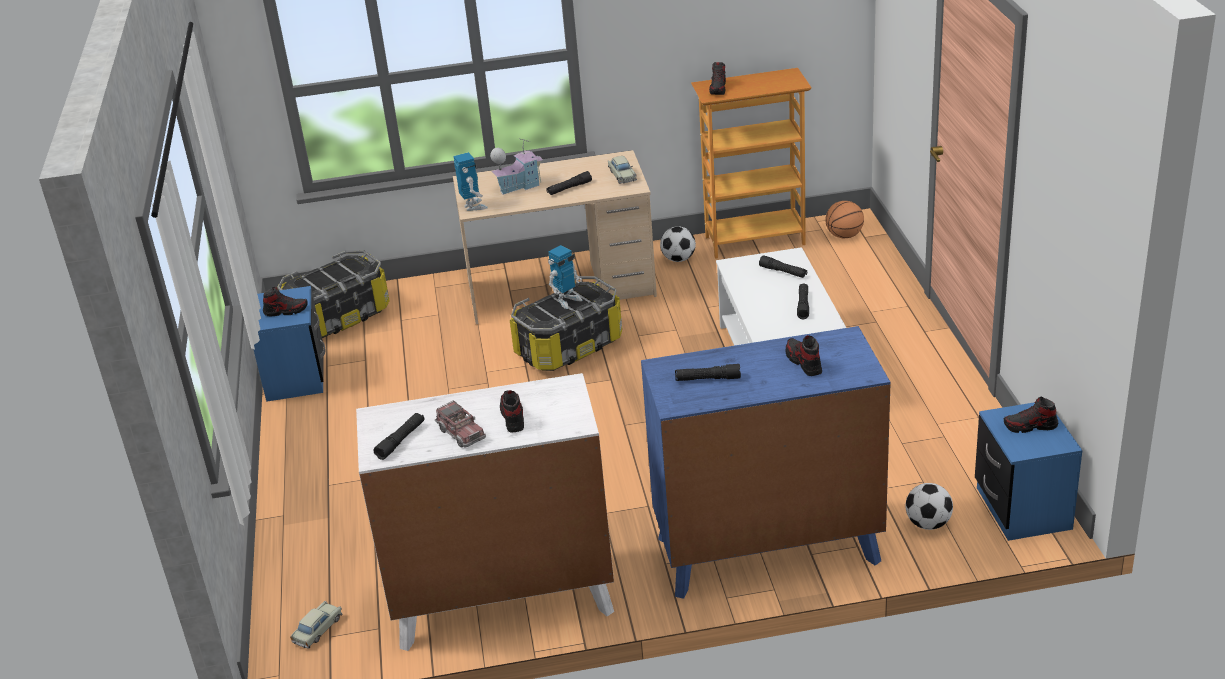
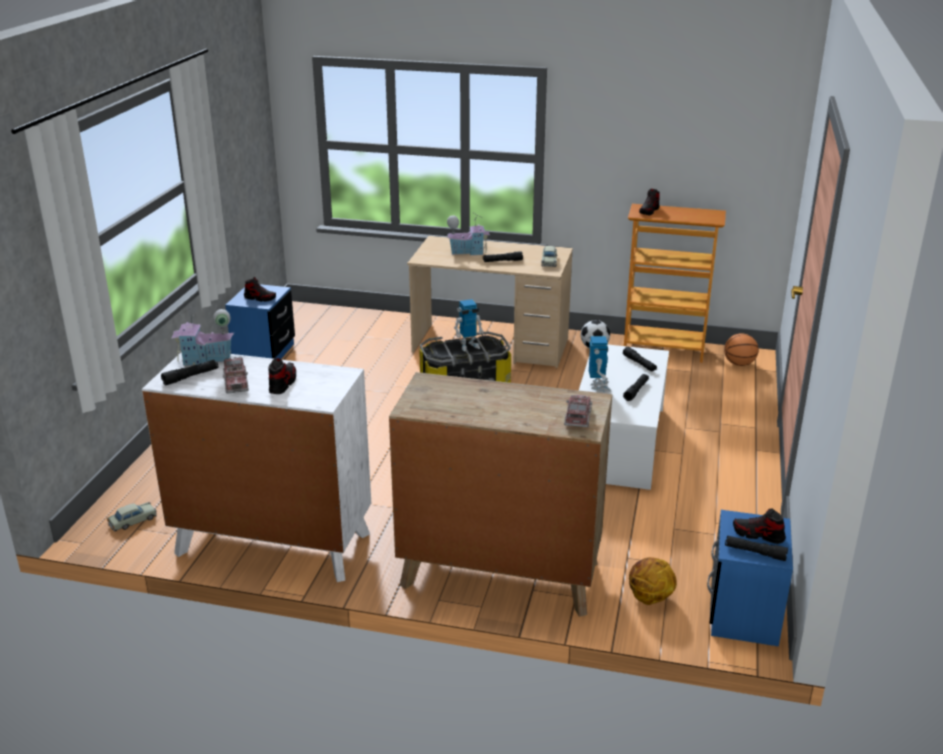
camera: 20 degrees right, 5 degrees down
storage box [278,250,390,338] -> none
toy robot [453,152,488,211] -> toy robot moved to [589,336,611,391]
blue dresser [641,326,891,599] -> brown dresser [389,372,612,617]
black flashlight [675,364,741,381] -> black flashlight moved to [725,536,788,561]
shoe [786,335,822,376] -> none
football [906,483,953,530] -> basketball [629,557,677,605]
none -> toy house [171,307,234,366]
none -> toy truck [564,395,592,427]

